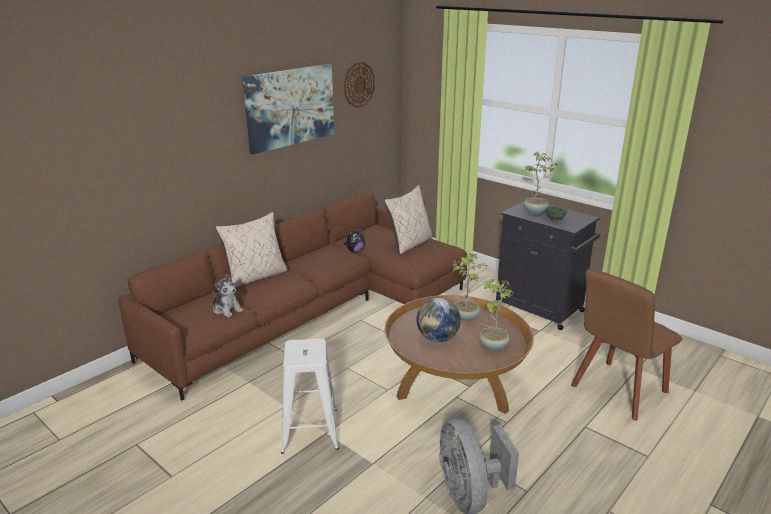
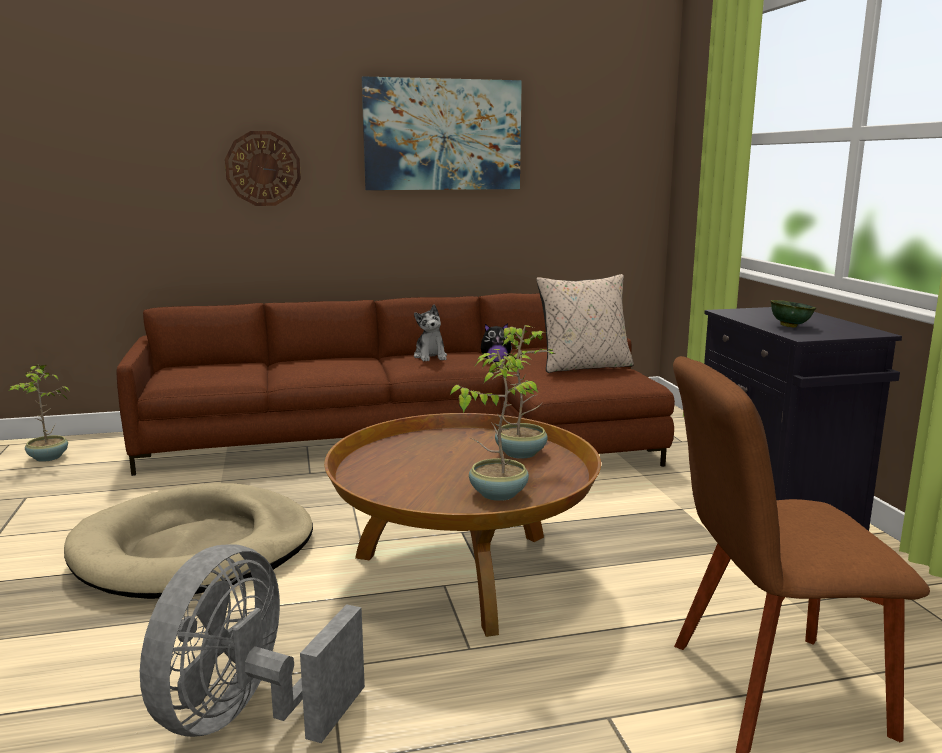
camera: 35 degrees right, 10 degrees down
plush toy [212,274,243,318] -> plush toy moved to [414,305,447,362]
beige pillow [216,212,288,288] -> none
white stool [281,338,339,454] -> beige dog bed [64,483,313,599]
wall clock [344,62,375,108] -> wall clock moved to [225,131,301,206]
globe [417,297,461,342] -> none
potted plant [524,152,557,214] -> potted plant moved to [9,363,69,462]

